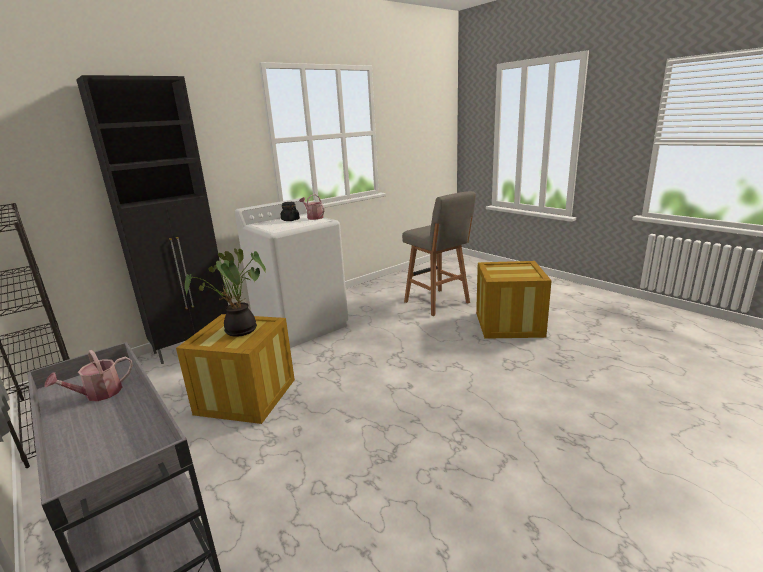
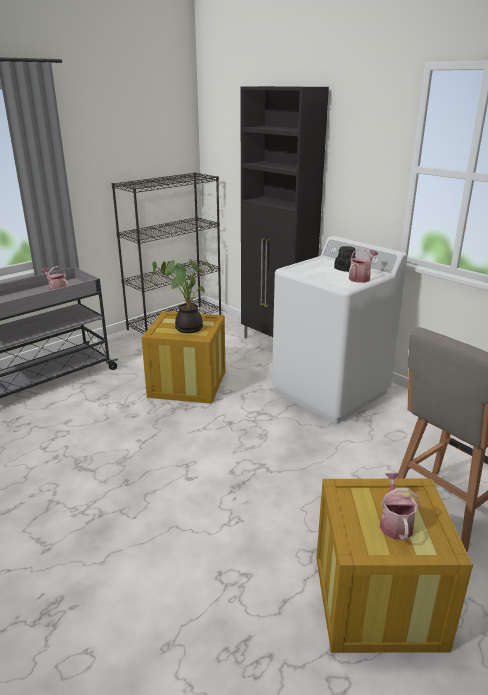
camera: 85 degrees right, 5 degrees up
none -> watering can [380,473,420,541]

